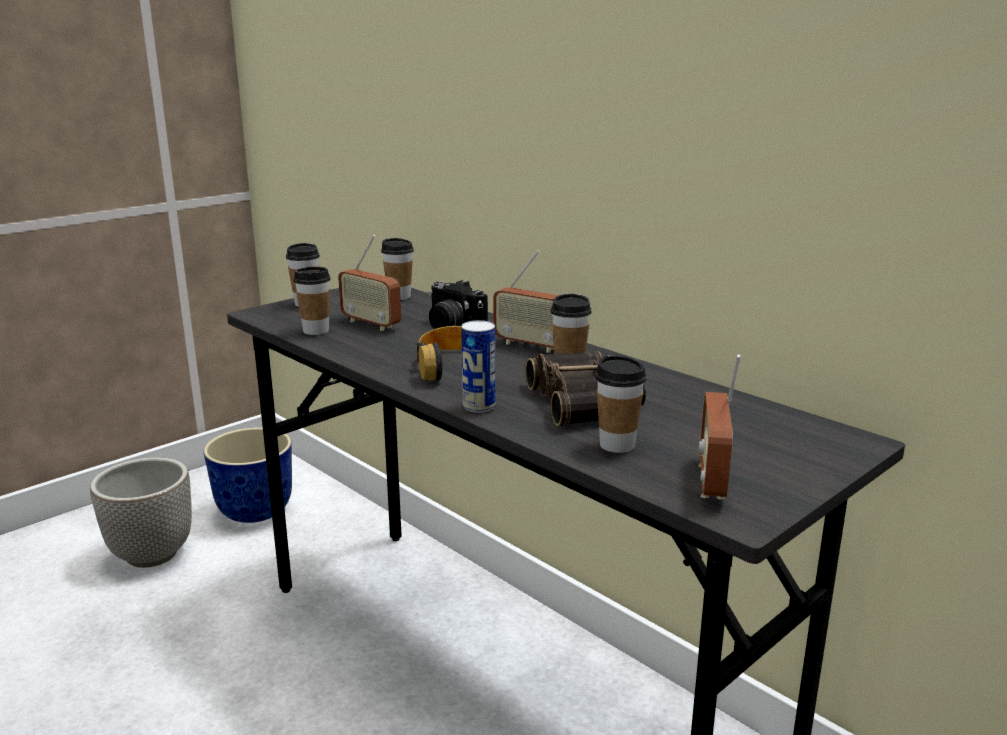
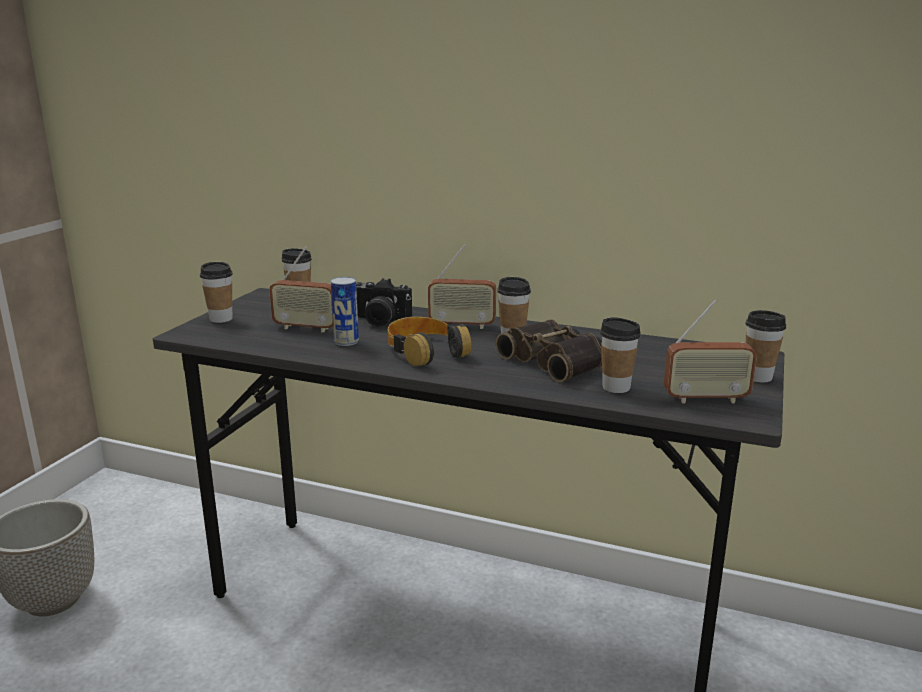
camera: 25 degrees left, 0 degrees up
planter [203,428,292,523] -> none
cup [293,267,331,335] -> cup moved to [746,310,786,383]
can [461,320,495,413] -> can moved to [331,277,359,346]
radio [699,354,741,500] -> radio turned 75 degrees counterclockwise [664,299,757,404]

